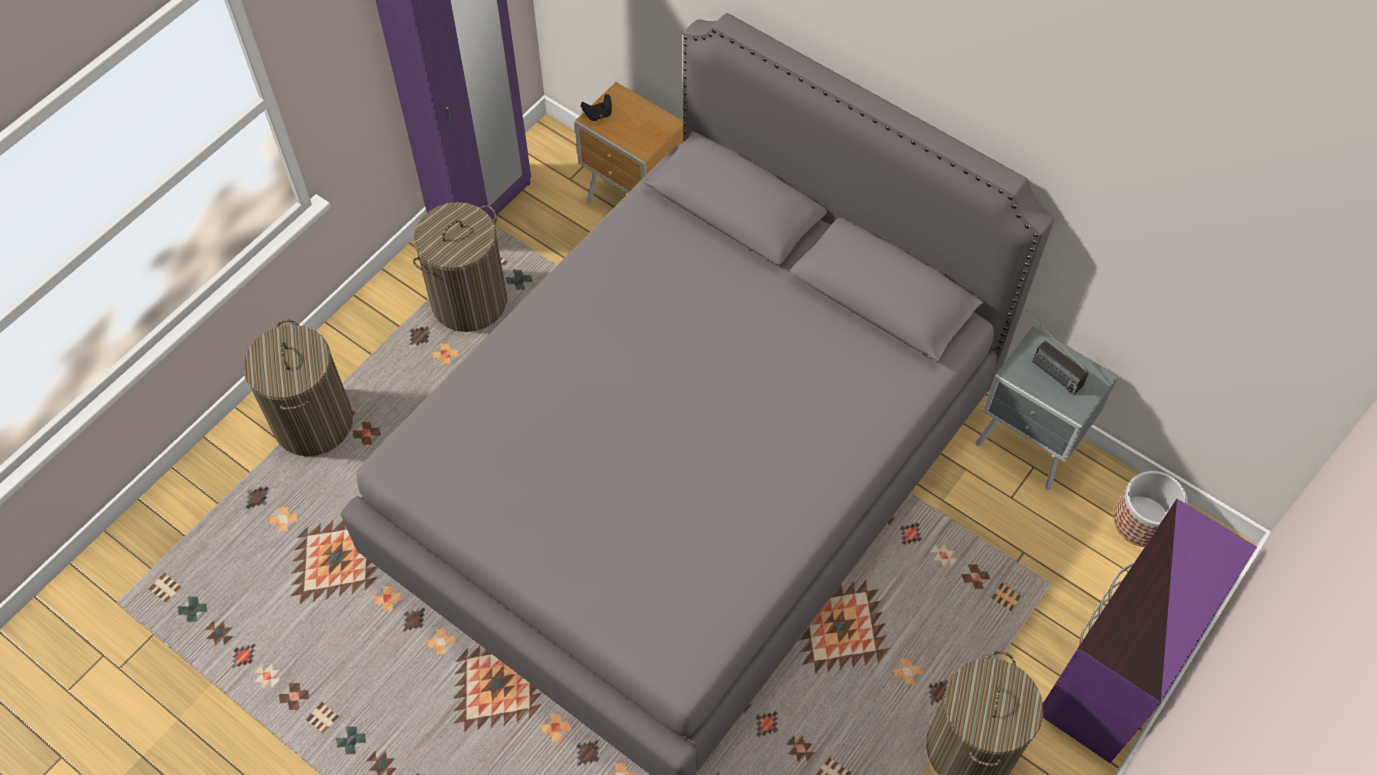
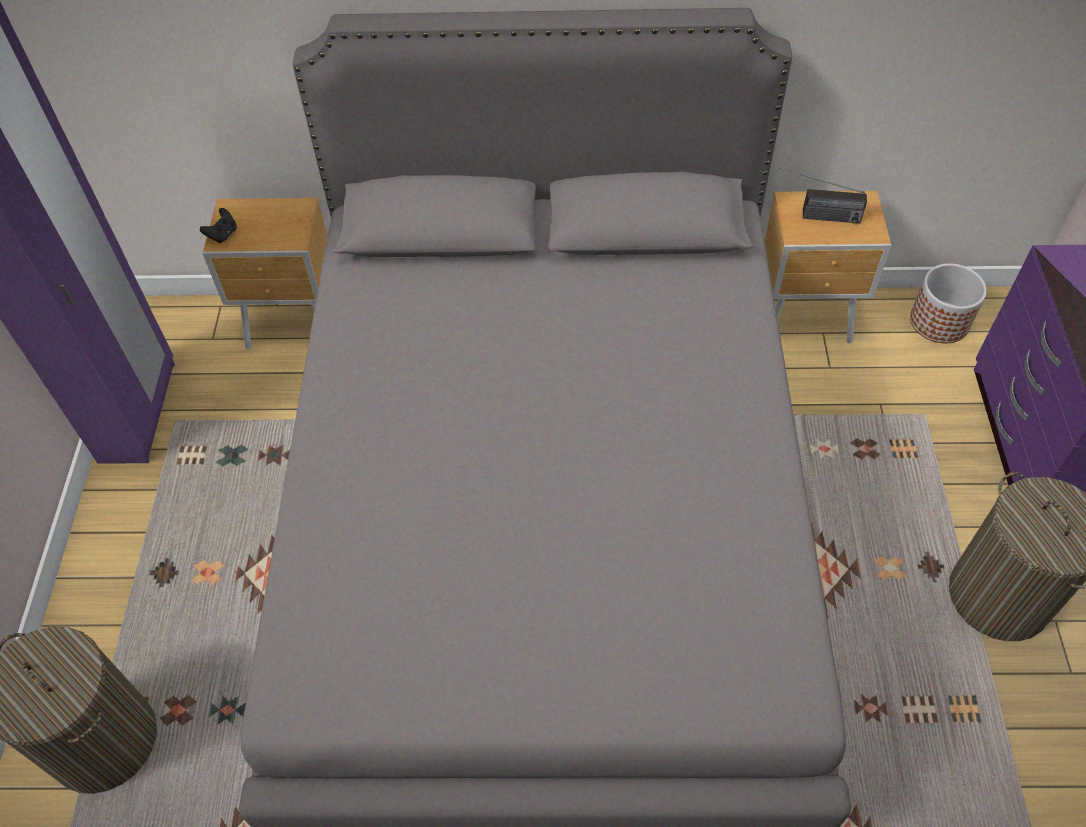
camera: 35 degrees left, 5 degrees down
laundry basket [413,202,507,332] -> none
grey nightstand [976,326,1118,490] -> brown nightstand [764,191,891,344]

